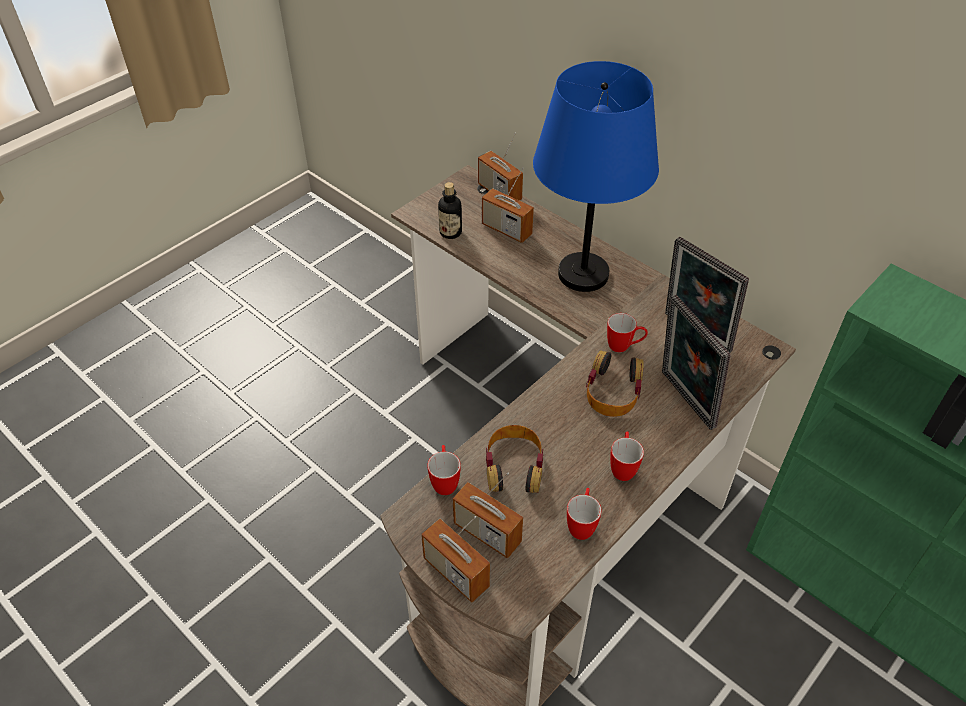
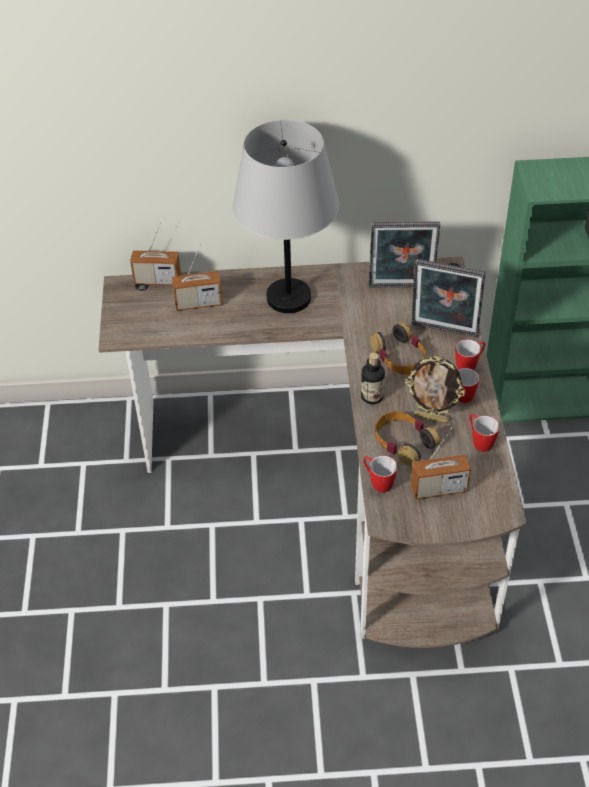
camera: 45 degrees left, 0 degrees up
radio [421,516,490,603] -> none
bottle [438,182,462,239] -> bottle moved to [361,353,385,404]
blue table lamp [533,61,659,292] -> grey table lamp [233,120,339,313]
mug [607,313,648,352] -> mug moved to [455,339,485,370]
none -> picture frame [405,356,465,423]

